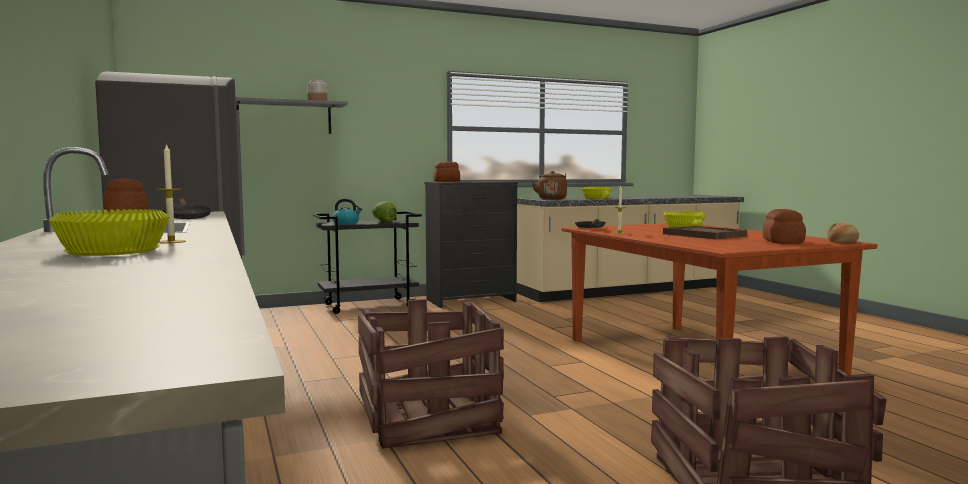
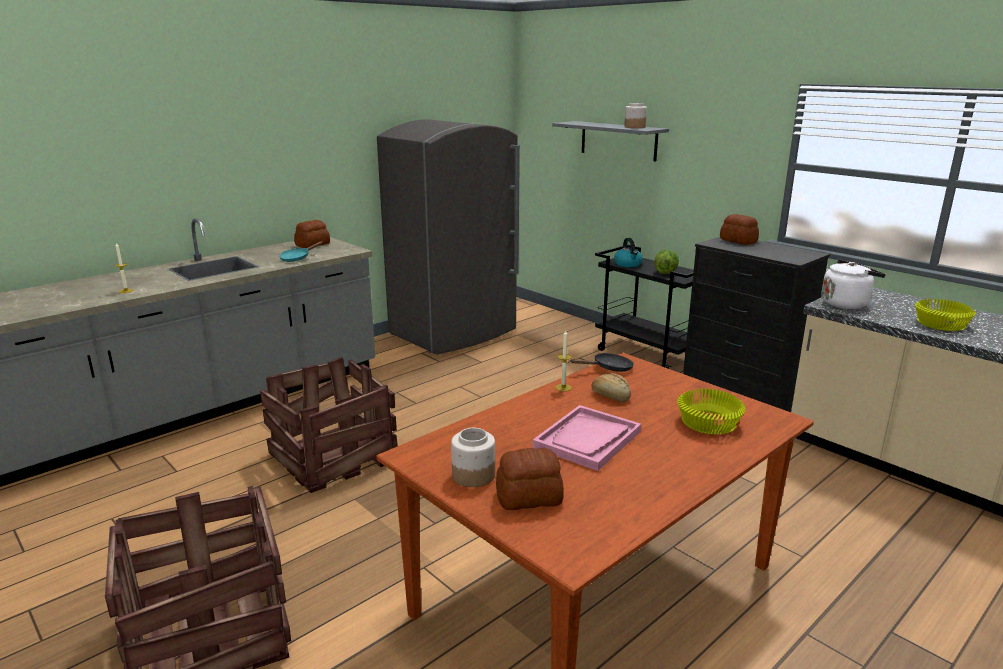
camera: 70 degrees right, 15 degrees up
yellow bowl [49,209,169,256] -> none
black frying pan [163,198,212,219] -> turquoise frying pan [279,241,323,262]
brown kettle [532,171,567,200] -> white kettle [821,260,886,309]
brown tray [663,226,747,239] -> pink tray [533,405,641,471]
bread [827,223,859,243] -> bread moved to [591,373,631,402]
none -> jar [451,428,495,487]

